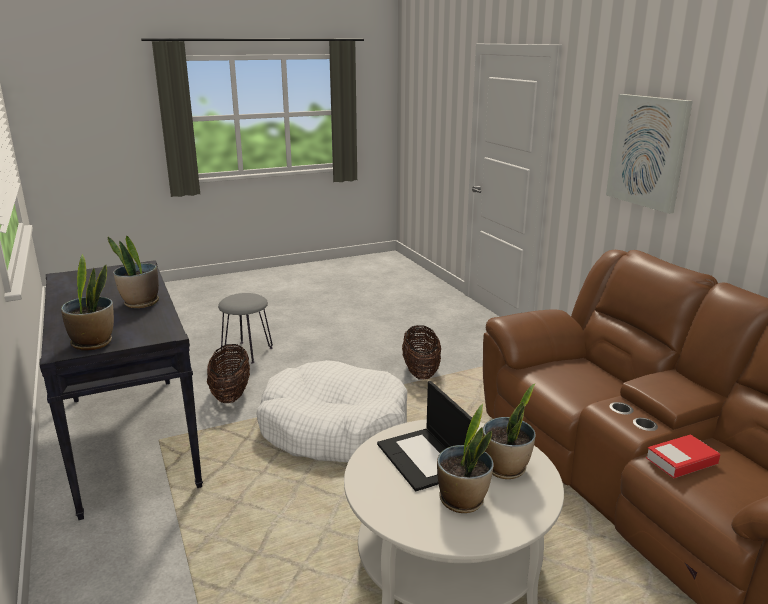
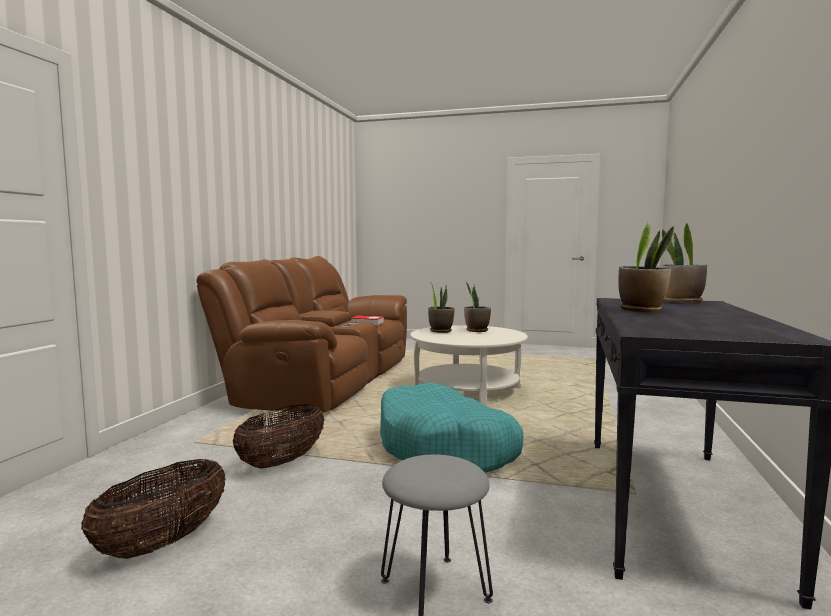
camera: 140 degrees left, 15 degrees down
basket [207,344,250,403] -> basket moved to [81,459,226,559]
white dog bed [256,360,407,463] -> turquoise dog bed [380,383,523,473]
laptop [377,381,472,491] -> none
picture [606,94,693,214] -> none

